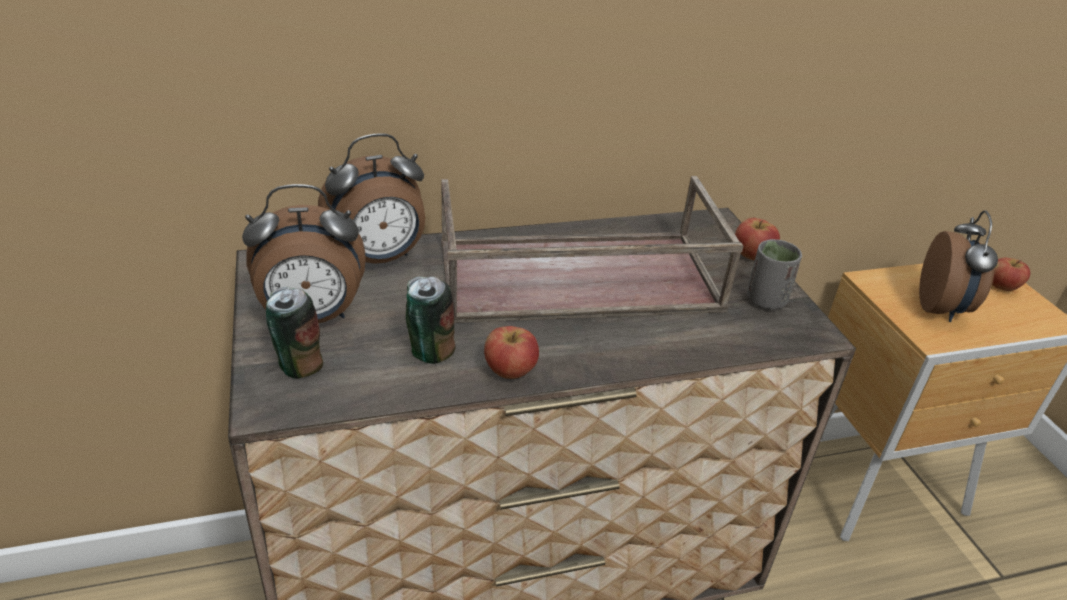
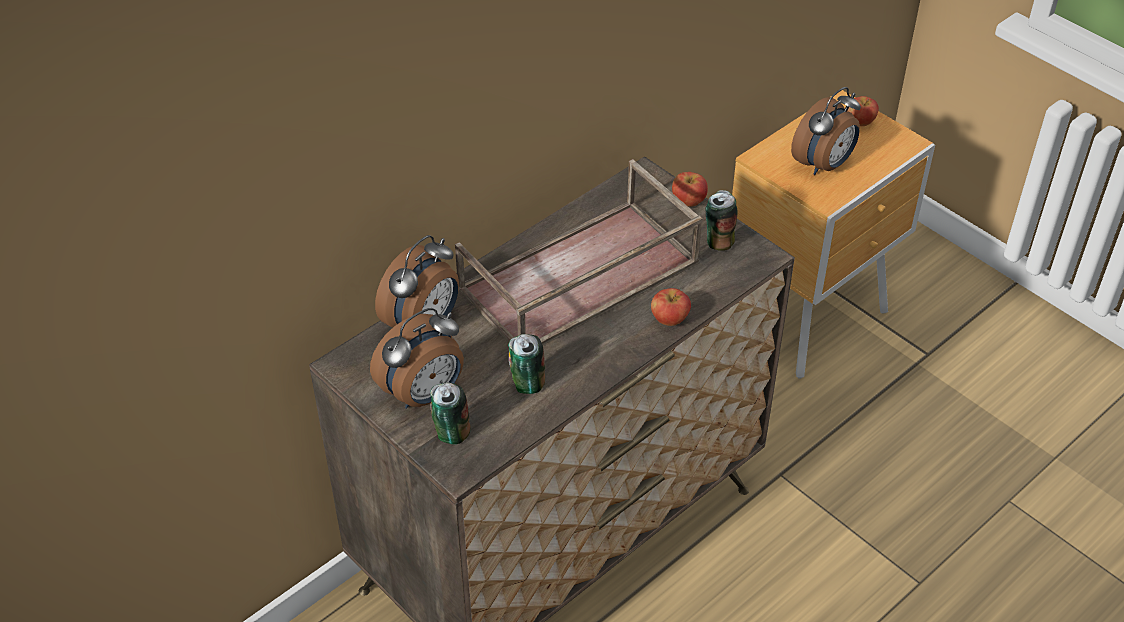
camera: 25 degrees left, 10 degrees up
apple [484,326,539,379] -> apple moved to [651,288,691,326]
grey cup [747,239,802,310] -> can [705,190,738,251]
alarm clock [919,211,998,322] -> alarm clock turned 60 degrees clockwise [791,87,861,175]

